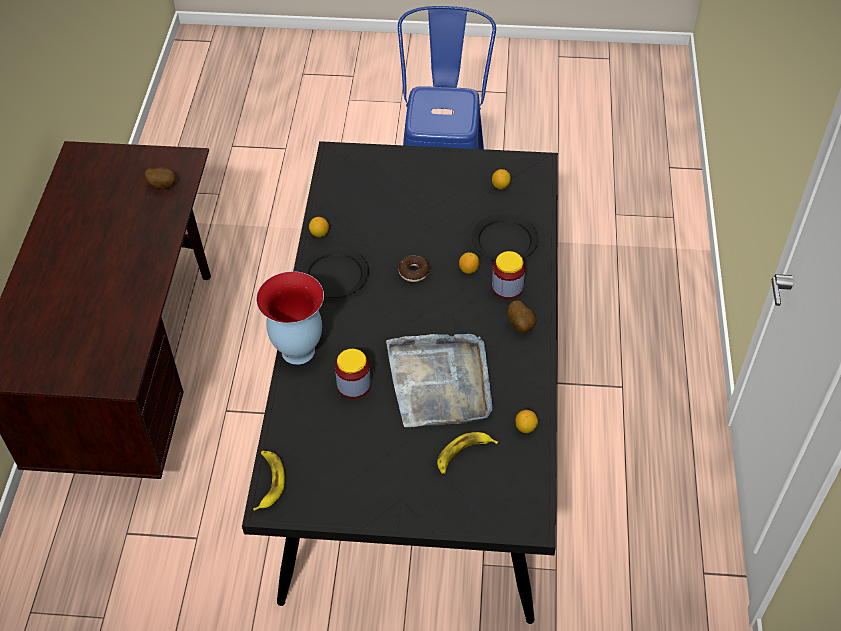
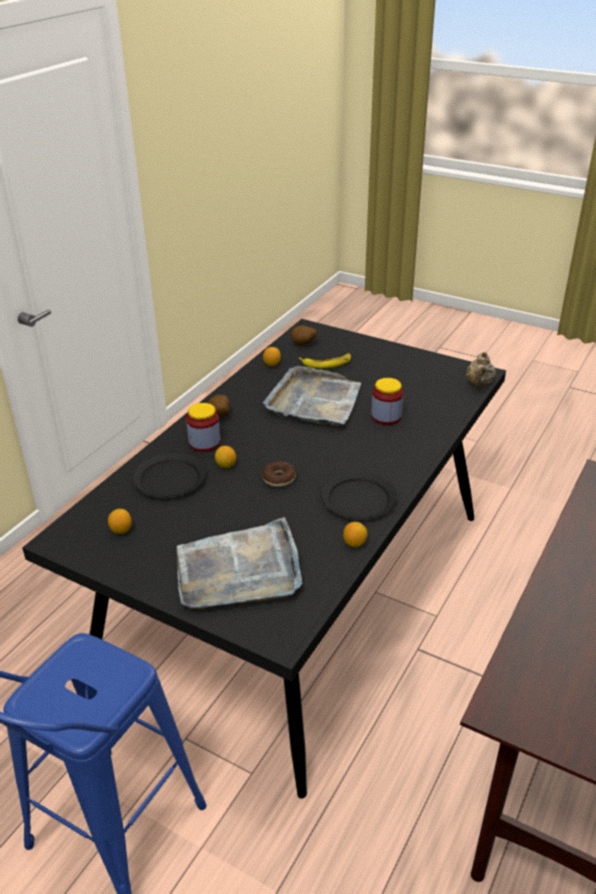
camera: 155 degrees left, 15 degrees down
potato [144,167,176,189] -> potato moved to [291,325,317,345]
banana [253,451,285,511] -> beige teapot [466,352,496,386]
vase [256,271,324,365] -> none
none -> grey tray [177,517,302,609]

